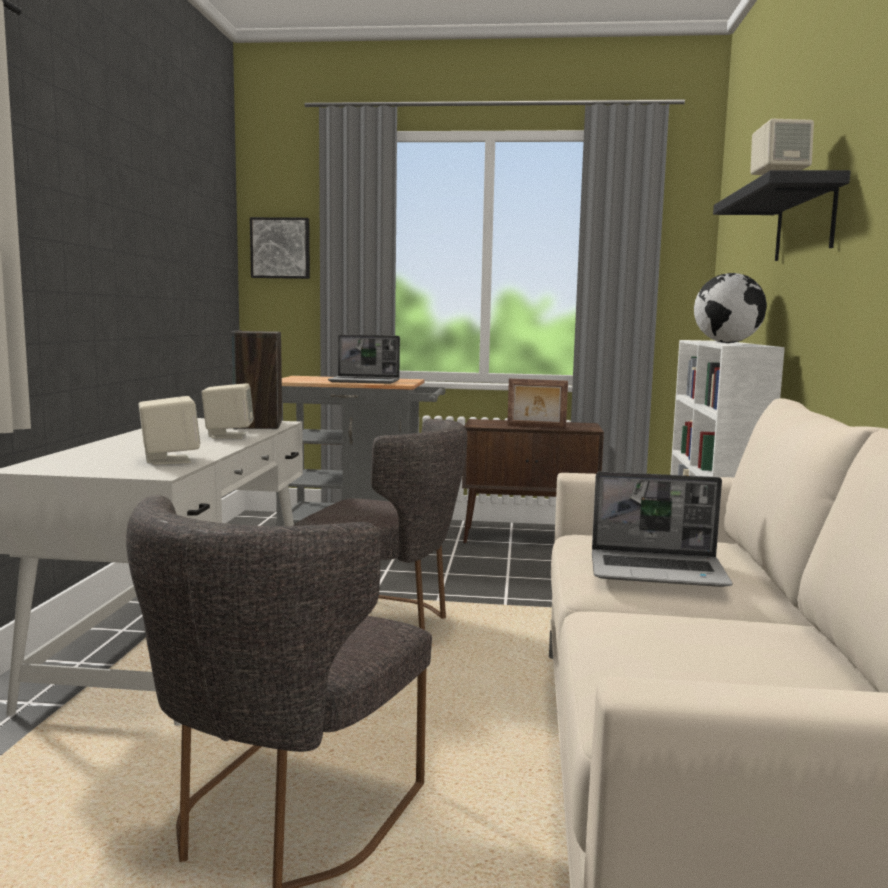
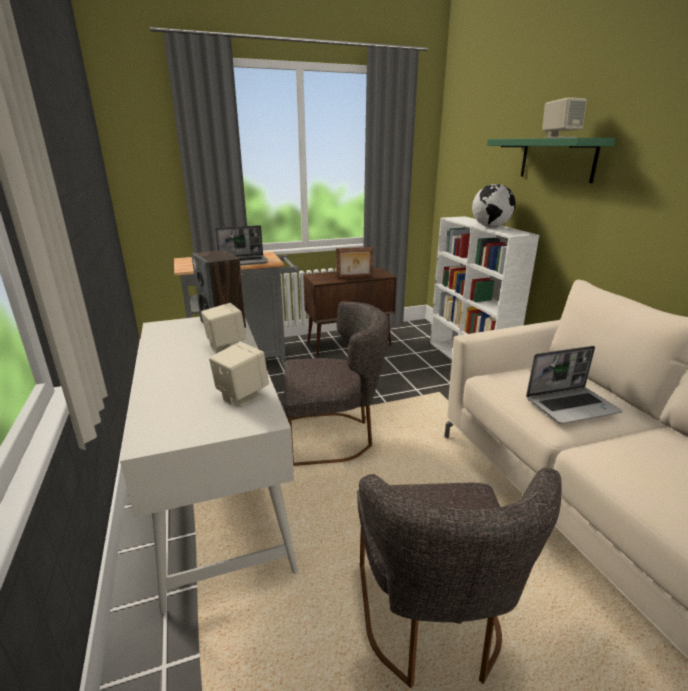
camera: 25 degrees left, 15 degrees up
picture [250,217,310,279] -> none
black shelf [713,170,851,261] -> green shelf [487,138,616,183]

